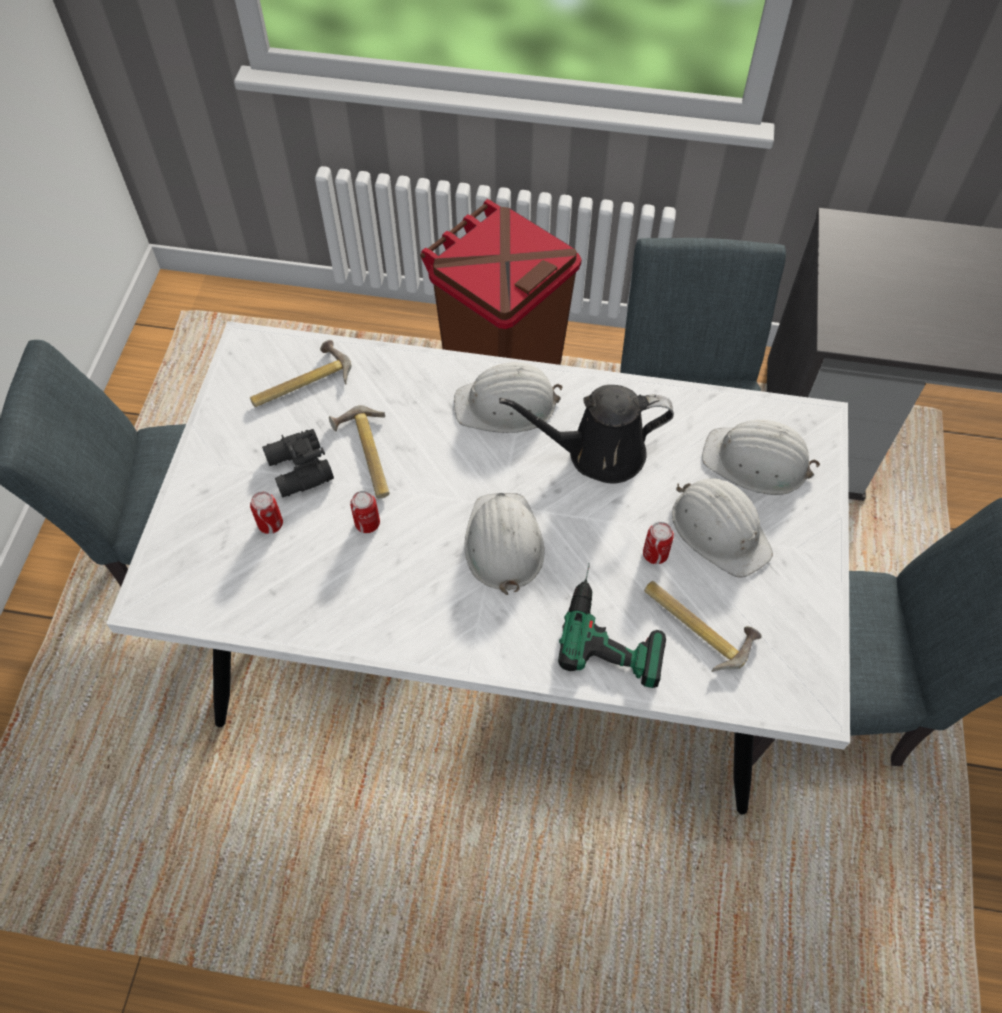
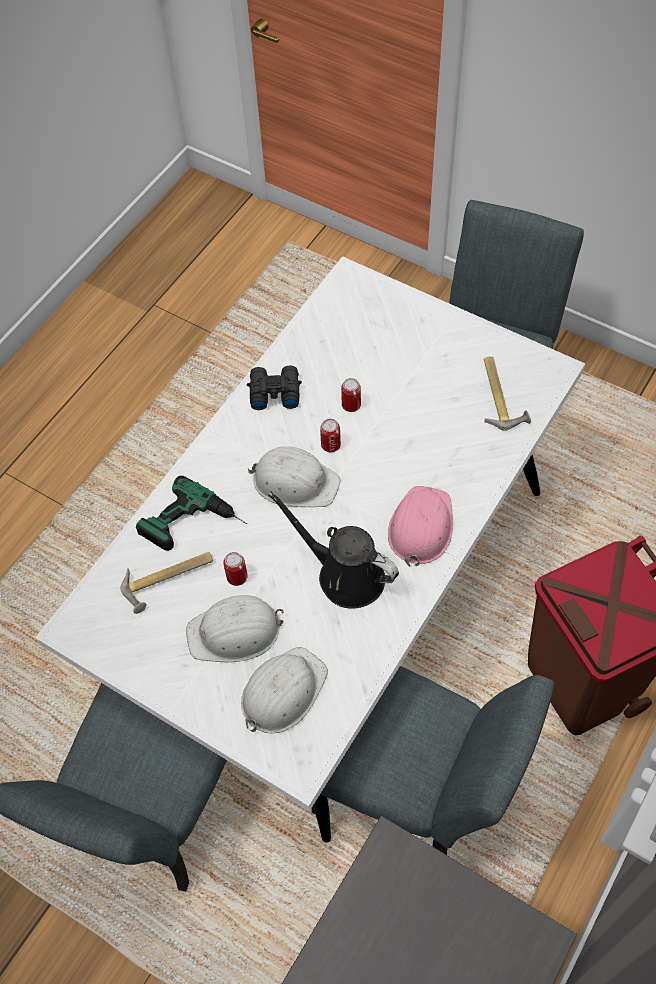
camera: 115 degrees right, 0 degrees up
can [250,491,283,534] -> can moved to [320,419,341,452]
black binoculars [262,429,334,498] -> black binoculars moved to [247,366,302,410]
hammer [329,405,390,498] -> none
white hard hat [454,362,562,433] -> pink hard hat [388,486,453,567]
black watering can [499,385,674,483] -> black watering can turned 75 degrees counterclockwise [268,491,399,609]

